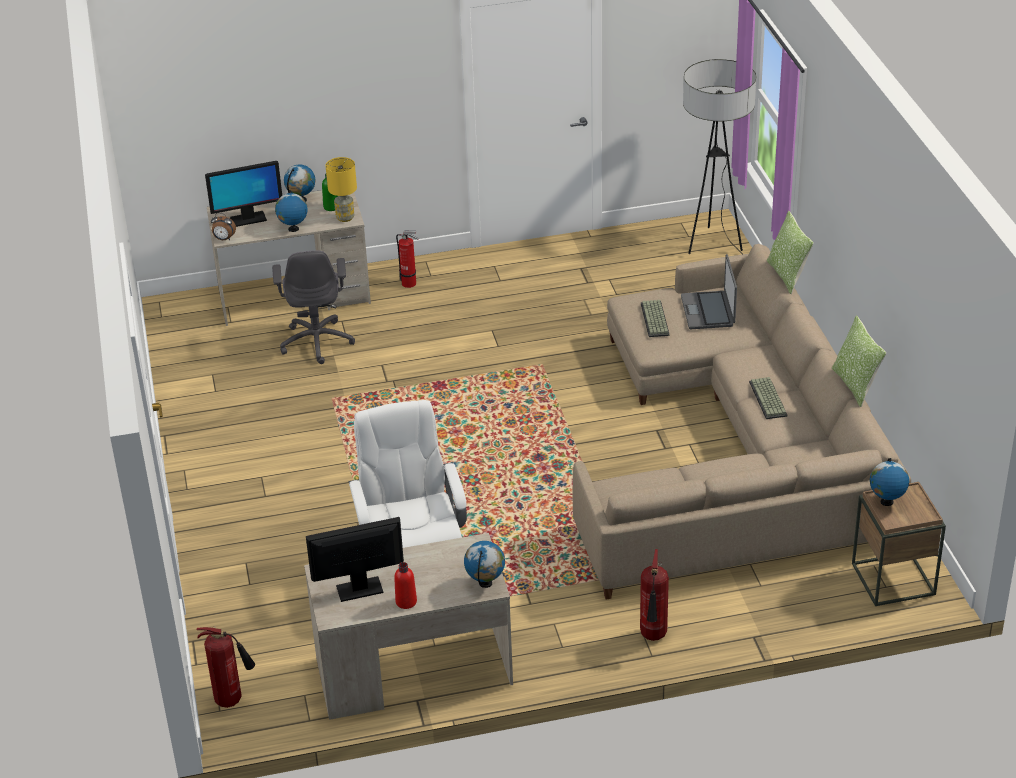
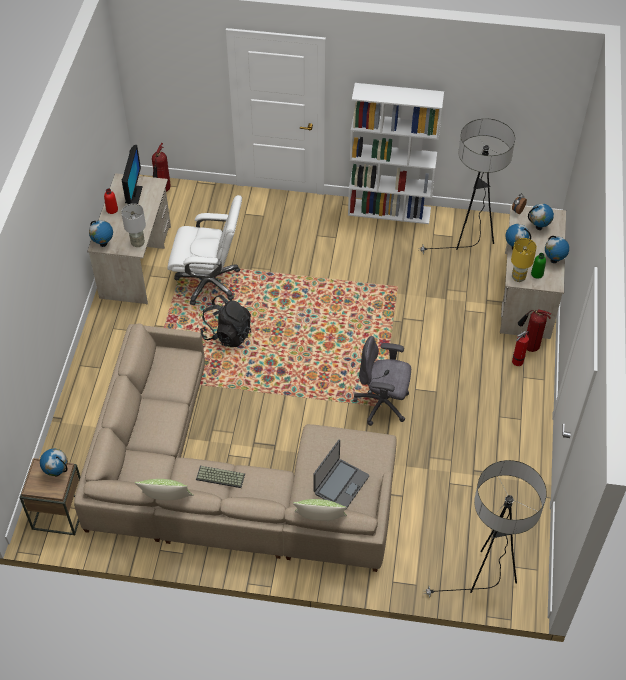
camera: 110 degrees right, 15 degrees up
monitor [205,161,282,227] -> globe [528,204,554,230]
grey office chair [272,250,355,364] -> grey office chair moved to [353,336,411,426]
fire extinguisher [640,549,669,641] -> fire extinguisher moved to [518,309,551,352]
keyboard [641,300,670,337] -> none
laptop [681,254,737,329] -> laptop turned 105 degrees clockwise [314,439,369,510]
none -> grey table lamp [121,203,146,247]
none -> black backpack [200,295,251,347]
none -> white bookcase [348,83,444,224]
none -> floor lamp [418,118,515,254]

